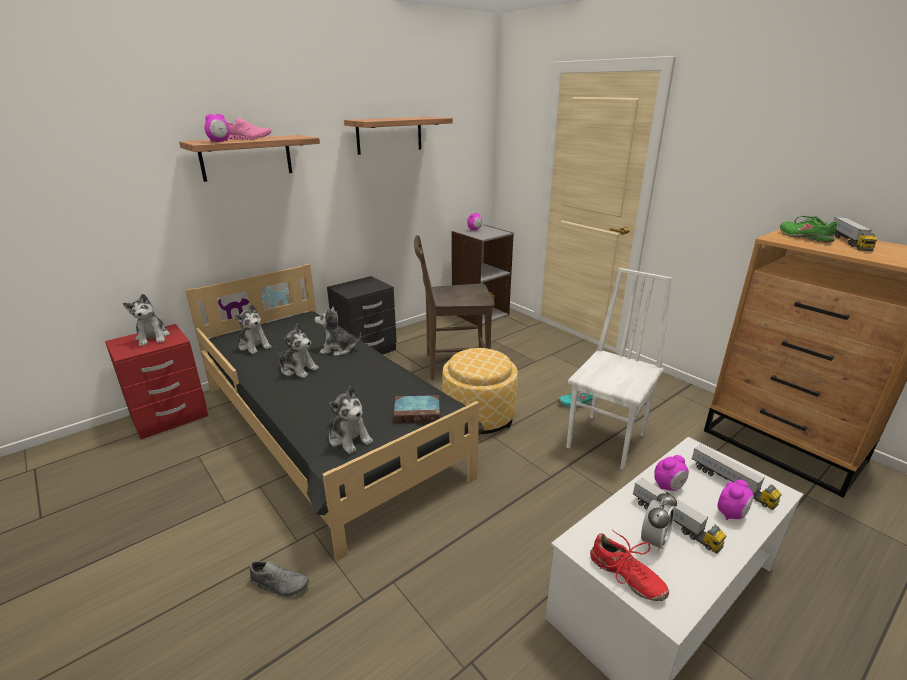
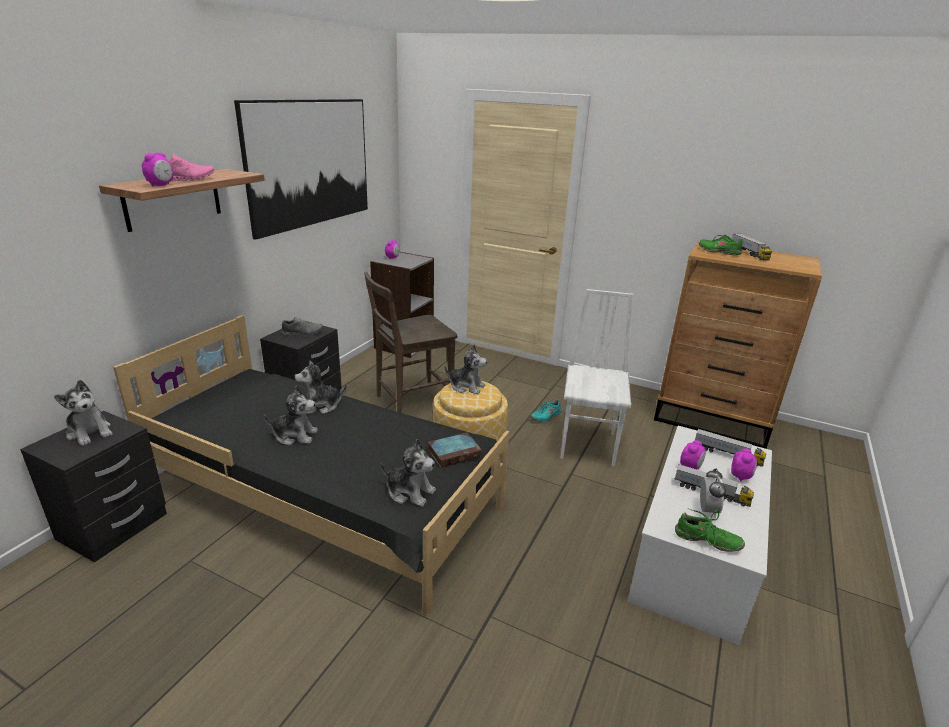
camera: 25 degrees left, 0 degrees up
red nightstand [105,324,209,439] -> black nightstand [20,411,167,562]
plush toy [235,304,272,354] -> plush toy moved to [445,344,487,394]
grey shoe [250,561,309,597] -> grey shoe moved to [282,317,323,336]
shelf [344,117,453,155] -> picture [234,99,368,240]
red shoe [590,530,669,601] -> green shoe [675,508,745,552]

